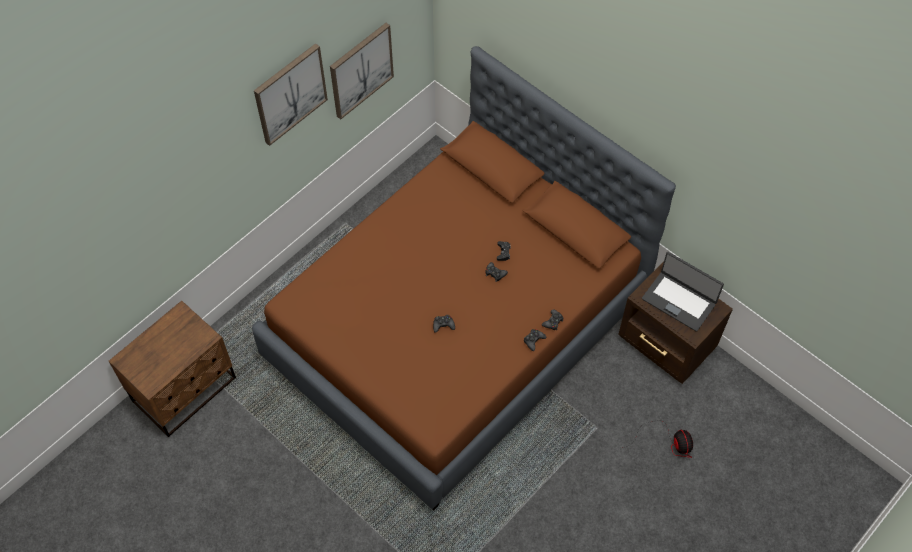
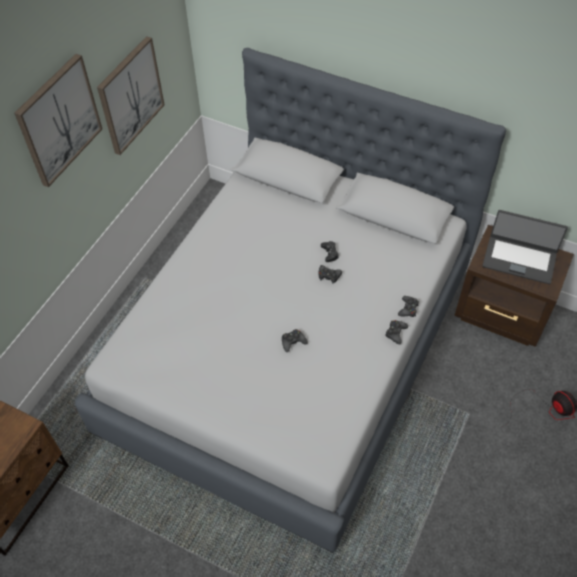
camera: 15 degrees left, 5 degrees down
brown bed [252,46,676,510] -> grey bed [75,48,506,553]

